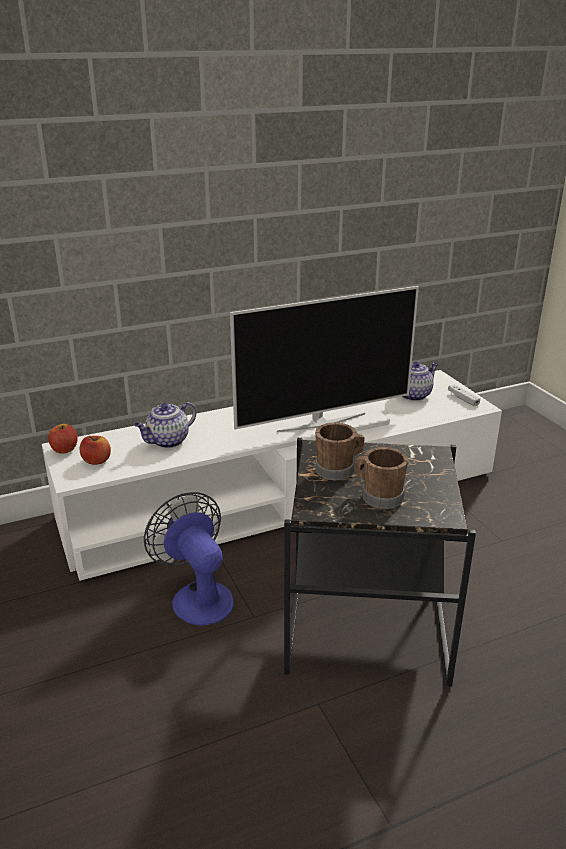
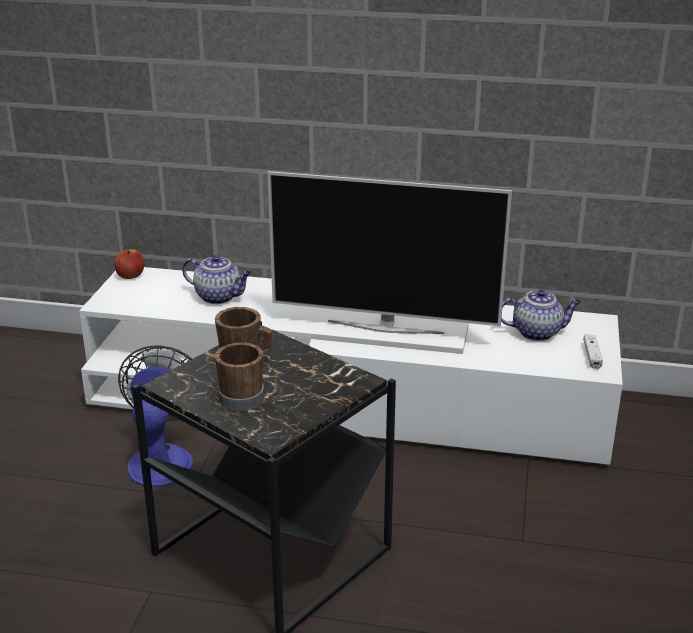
camera: 35 degrees right, 0 degrees up
apple [79,436,111,465] -> none
teapot [134,402,196,448] -> teapot turned 150 degrees counterclockwise [182,255,252,304]

